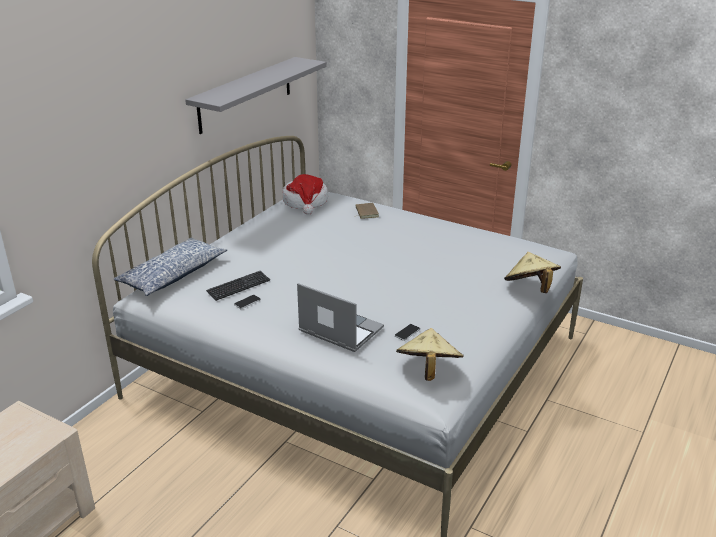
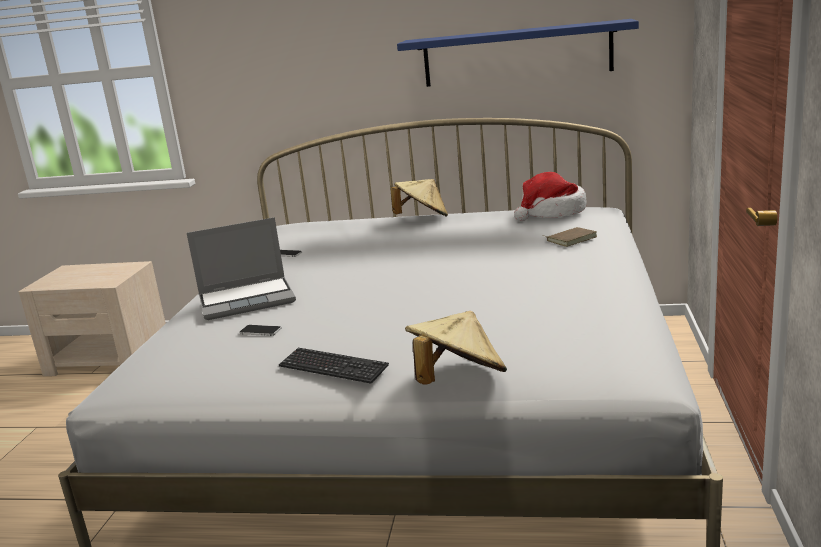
camera: 70 degrees right, 10 degrees down
pillow [114,238,227,296] -> none
grey shelf [185,57,326,134] -> blue shelf [397,19,639,87]
keyboard [206,271,270,301] -> keyboard moved to [279,348,389,383]
laptop [297,283,384,352] -> laptop turned 60 degrees clockwise [187,217,296,320]
beige hat [396,328,464,381] -> beige hat moved to [391,179,448,217]

